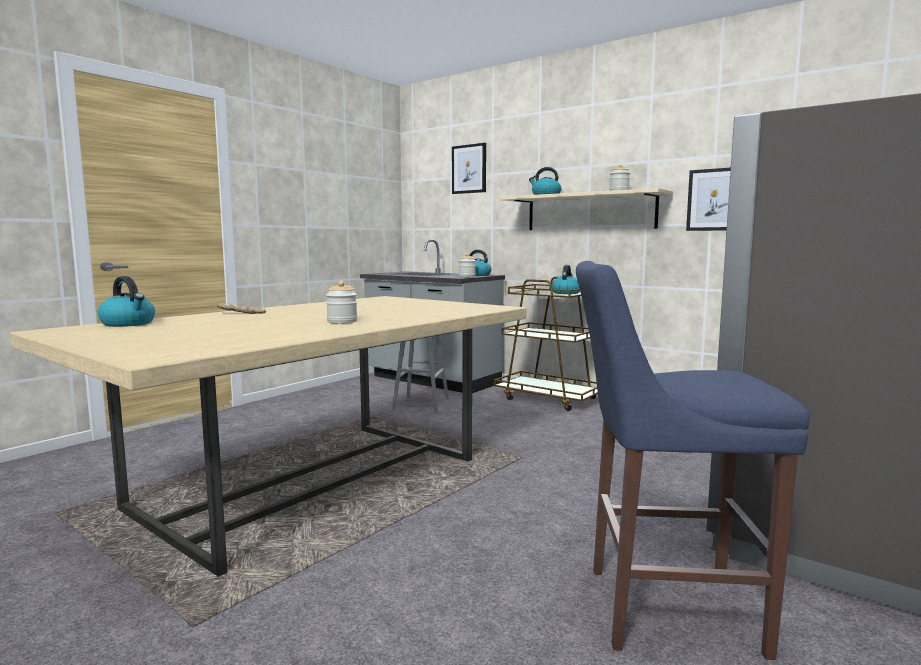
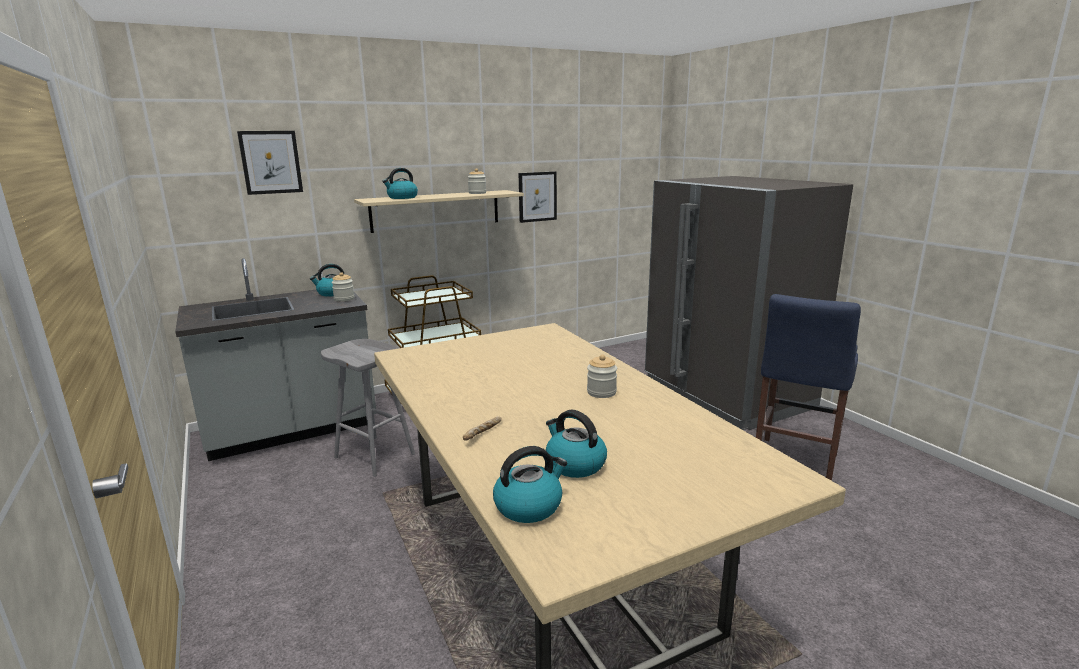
camera: 65 degrees left, 10 degrees up
kettle [552,265,580,294] -> kettle moved to [545,410,607,478]

